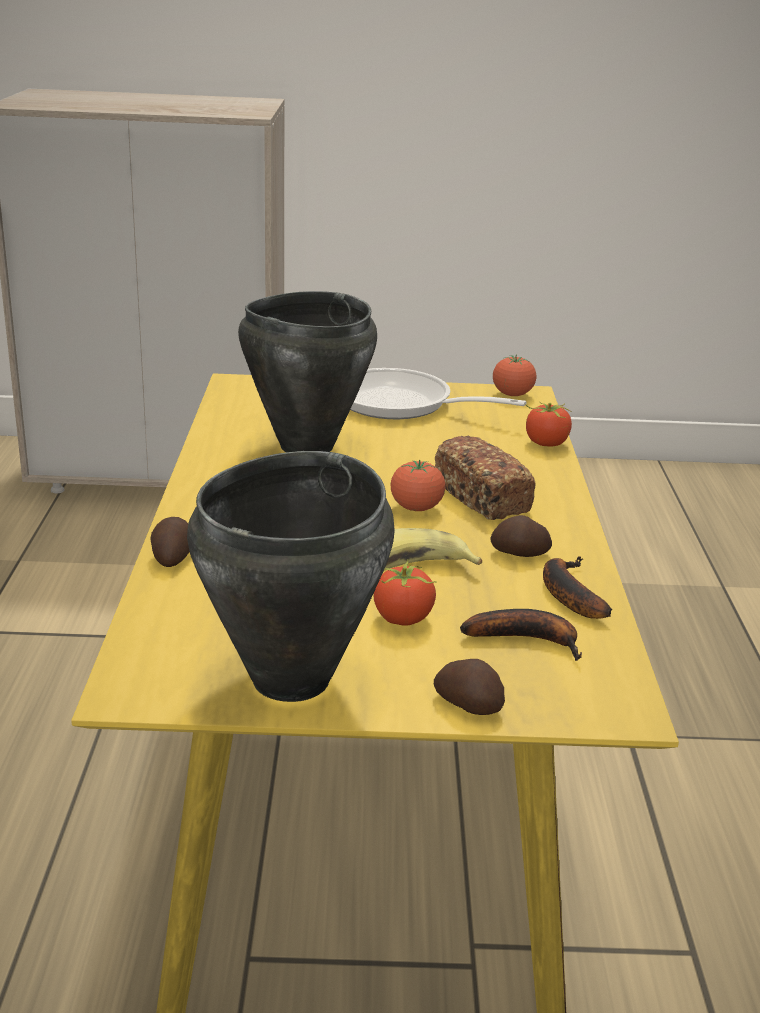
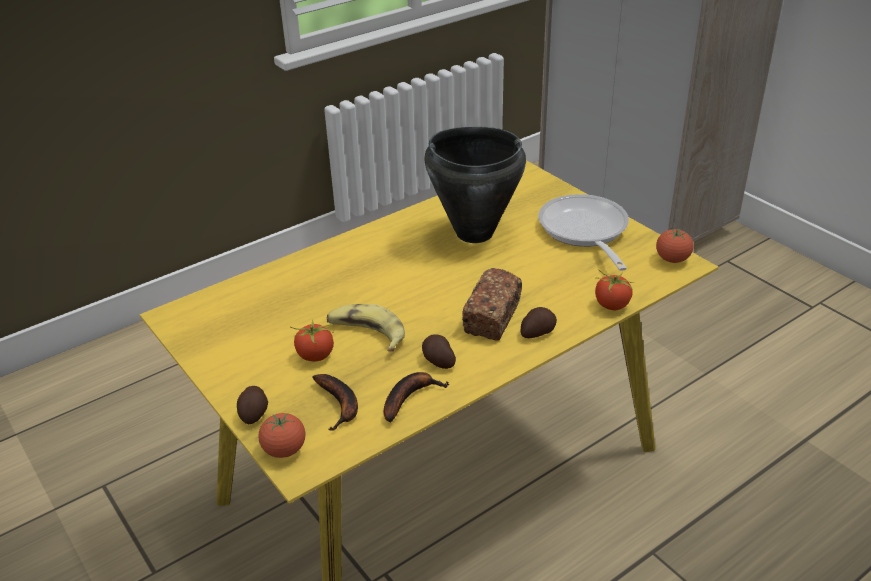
camera: 55 degrees right, 10 degrees up
potato [150,517,190,567] -> potato moved to [521,307,557,338]
black cooking pot [187,451,395,702] -> none
tomato [391,460,446,511] -> tomato moved to [258,413,305,458]

